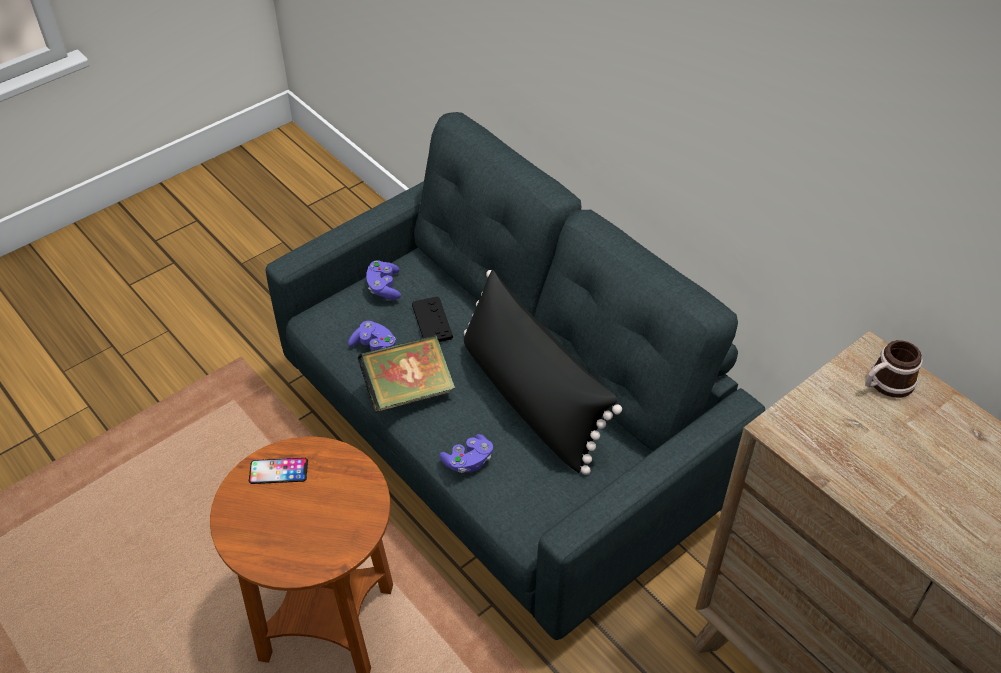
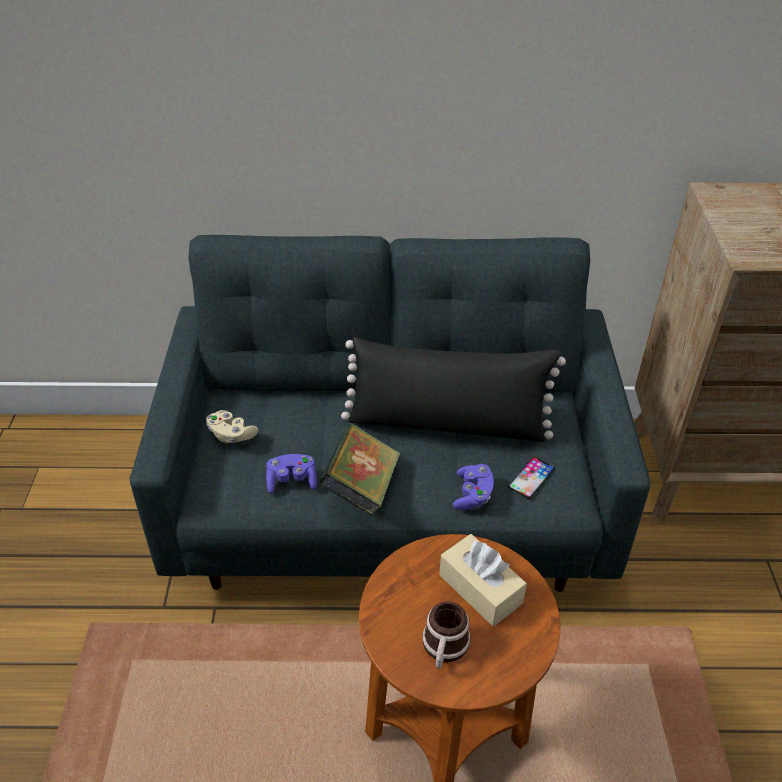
camera: 50 degrees left, 5 degrees down
phone [249,458,308,484] -> phone moved to [508,457,555,499]
purple game controller [366,260,401,300] -> beige game controller [206,410,258,443]
black game controller [412,296,453,342] -> none
mug [865,340,923,398] -> mug moved to [422,601,470,669]
none -> beige tissue box [439,534,527,626]

